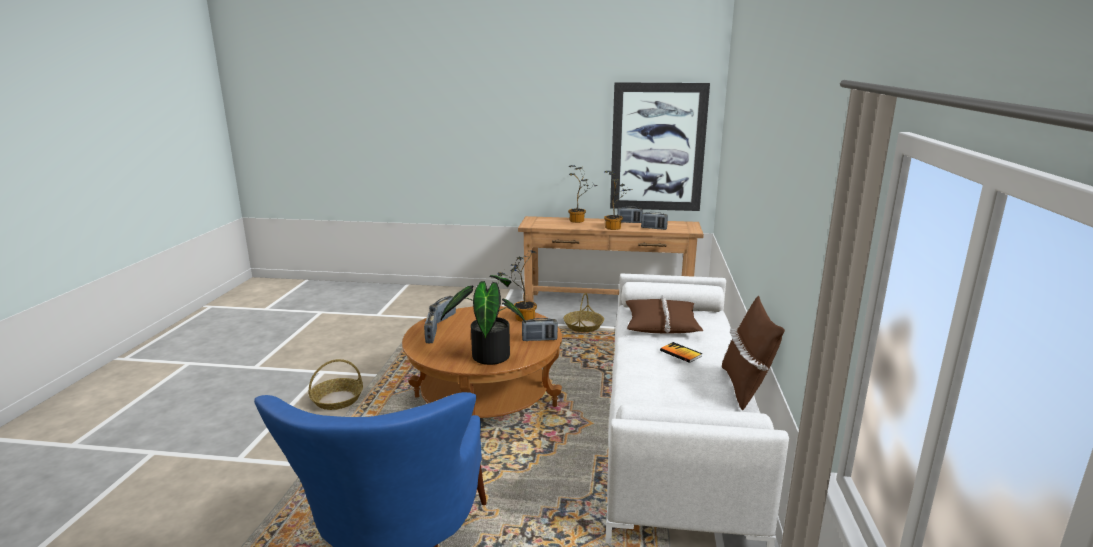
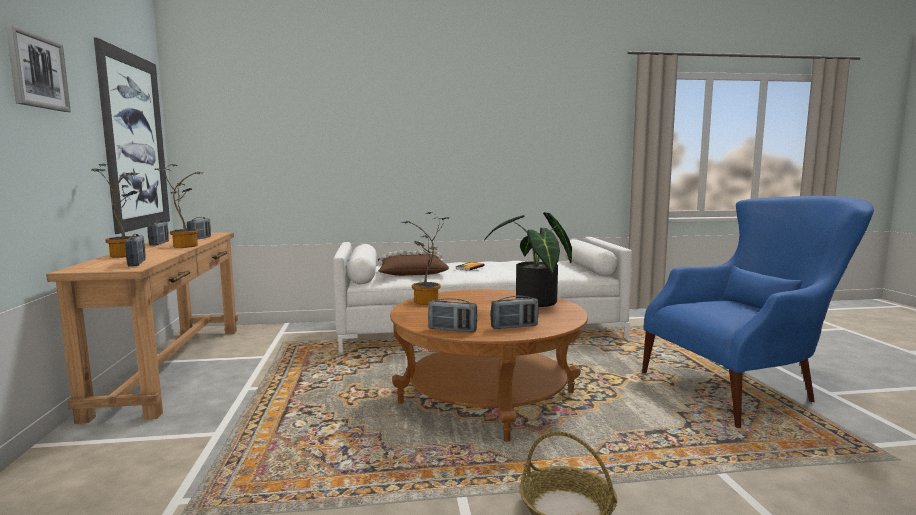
camera: 105 degrees left, 10 degrees down
radio [522,318,558,341] -> radio moved to [125,234,146,266]
basket [563,293,604,332] -> none
brown pillow [722,296,785,410] -> none
none -> picture [6,24,71,112]

